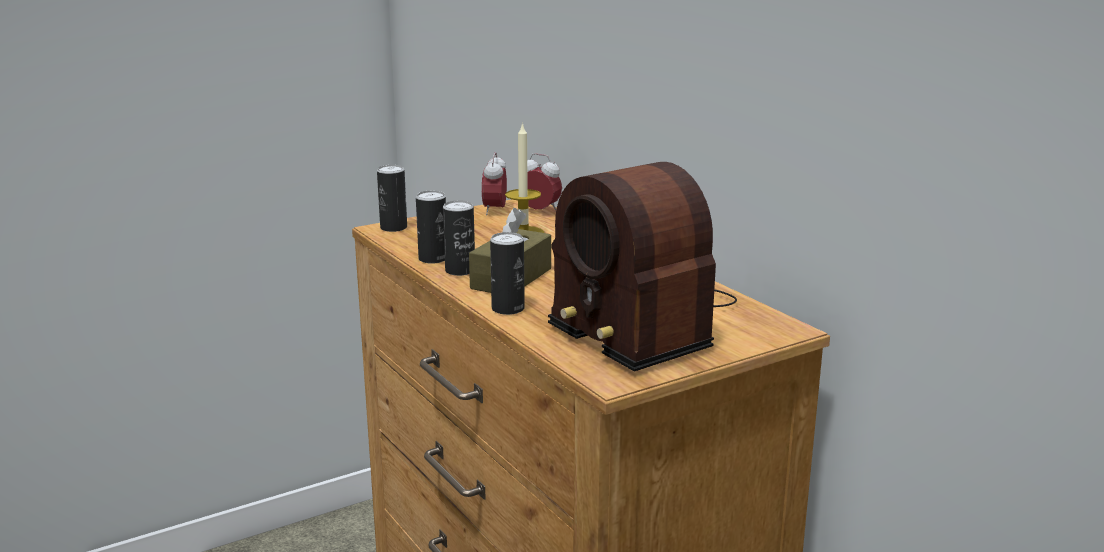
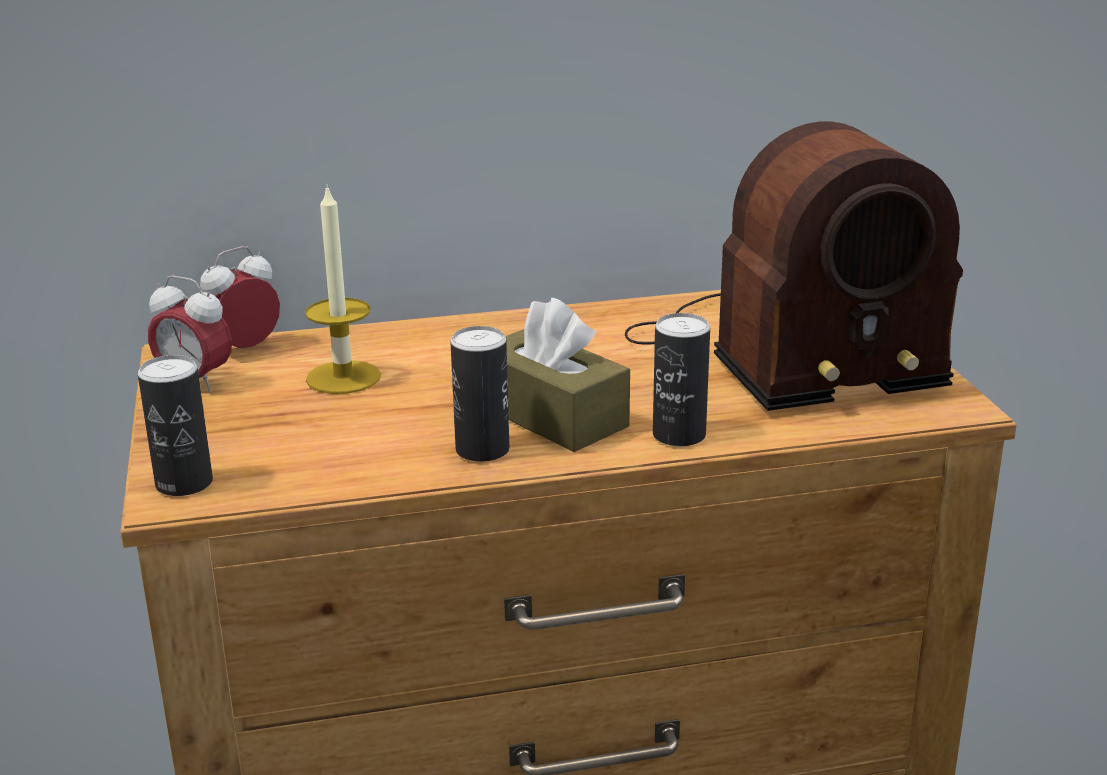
camera: 70 degrees left, 5 degrees up
can [416,191,446,264] -> none

